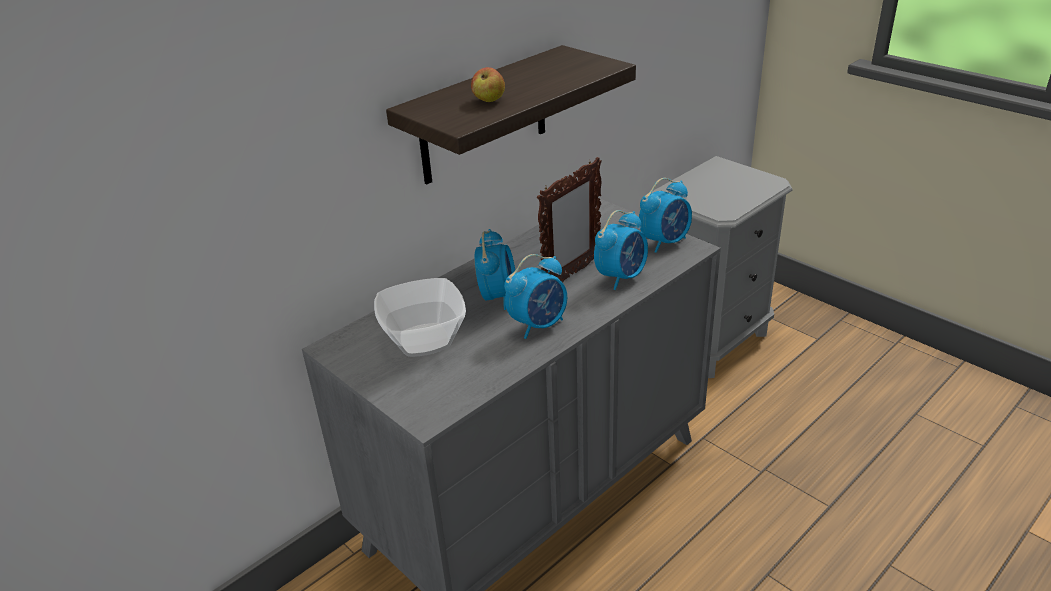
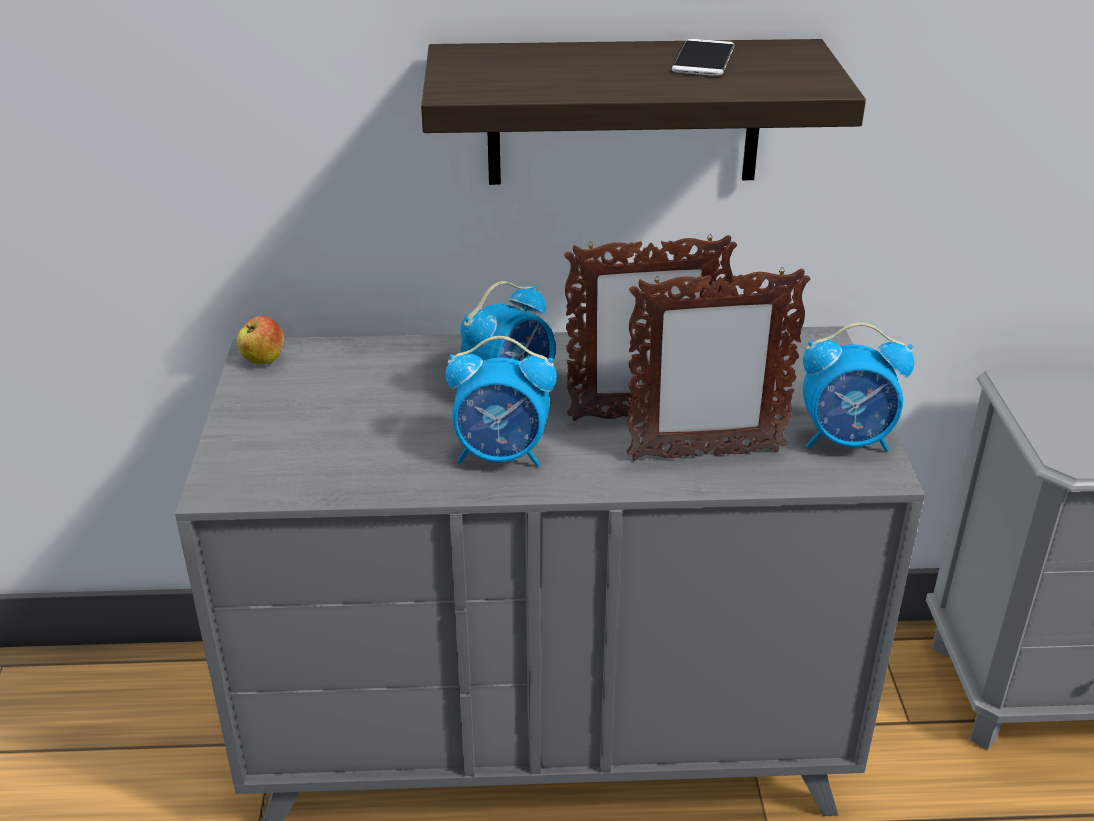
camera: 40 degrees right, 0 degrees up
bowl [374,278,466,357] -> none
apple [471,67,505,102] -> apple moved to [237,316,284,365]
alarm clock [594,210,648,290] -> picture frame [627,267,810,461]
none -> phone [672,39,734,76]

